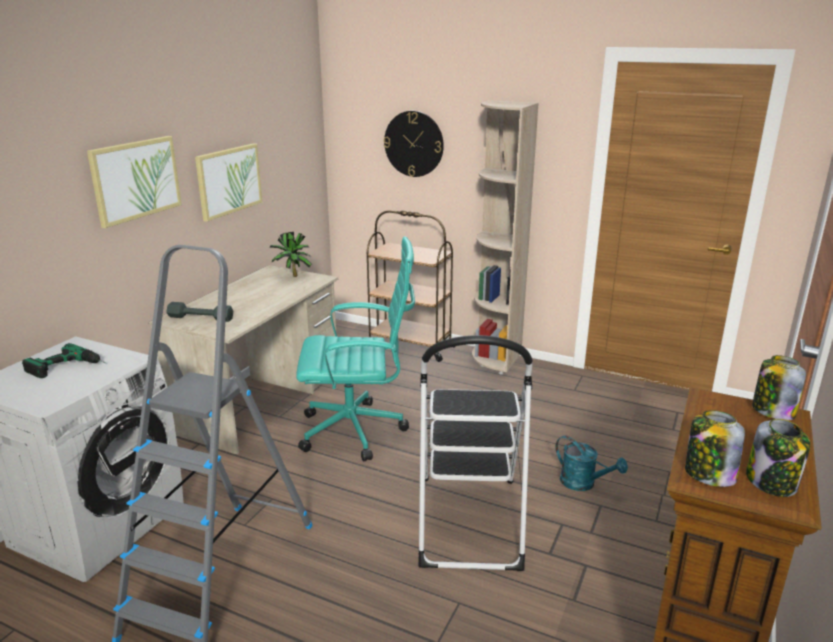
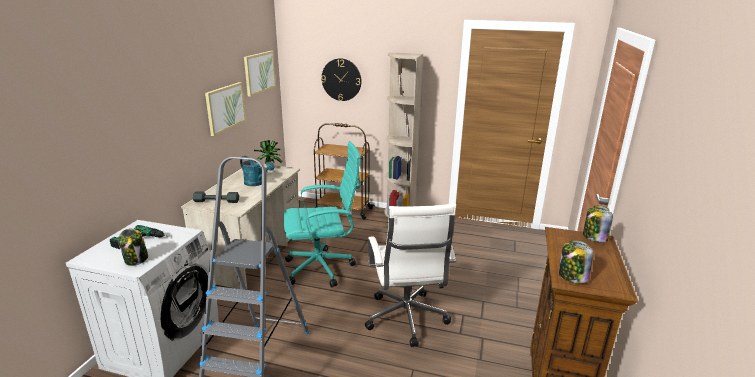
camera: 10 degrees left, 0 degrees up
picture [87,136,182,228] -> picture moved to [244,51,276,96]
step ladder [418,335,533,571] -> white office chair [365,203,456,347]
turquoise watering can [555,435,628,491] -> turquoise watering can moved to [240,156,274,186]
jar [746,419,810,497] -> jar moved to [118,228,148,266]

